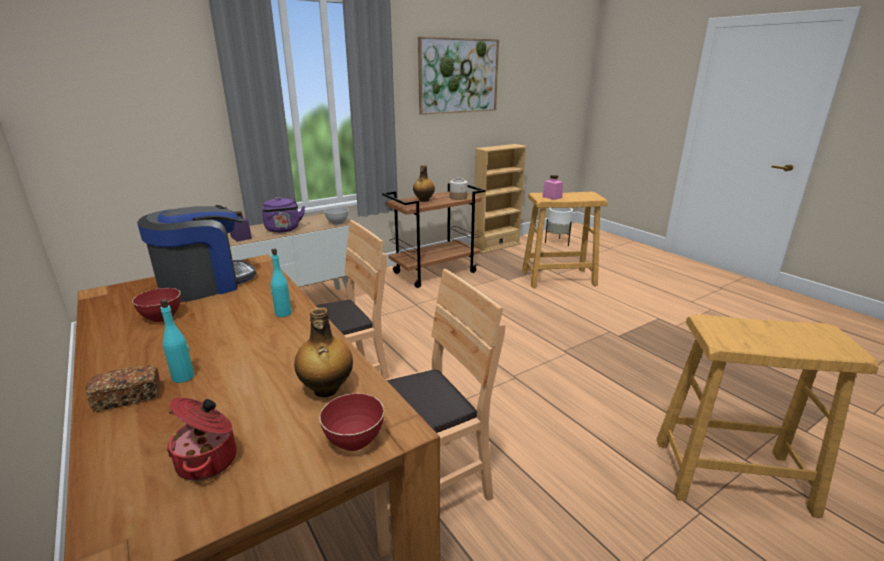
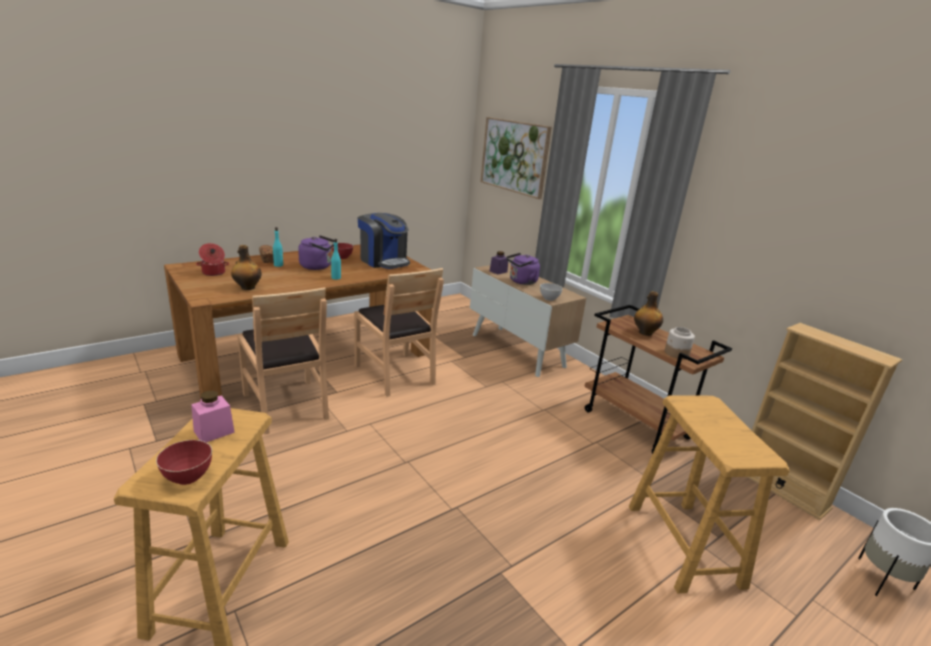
camera: 85 degrees right, 0 degrees up
red bowl [319,393,384,451] -> red bowl moved to [156,440,212,485]
picture [418,37,499,115] -> picture moved to [480,117,552,199]
pink jar [542,175,563,200] -> pink jar moved to [191,391,235,442]
none -> purple kettle [298,235,334,270]

